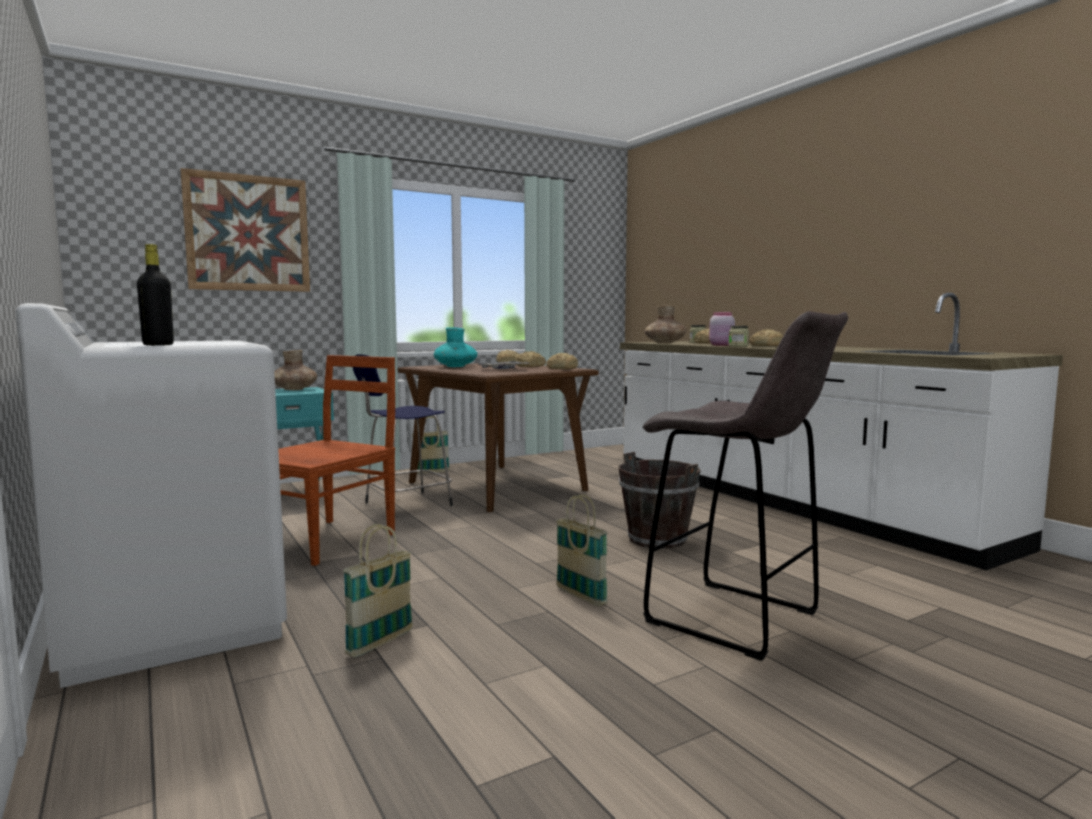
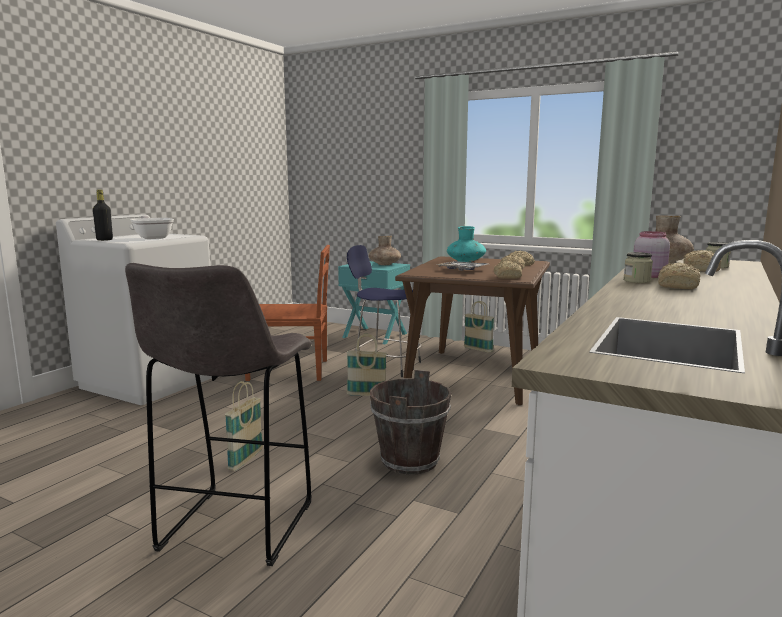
camera: 60 degrees right, 5 degrees up
picture [180,168,310,292] -> none
basket [343,524,413,657] -> basket moved to [347,334,387,396]
none -> frying pan [130,215,174,239]

